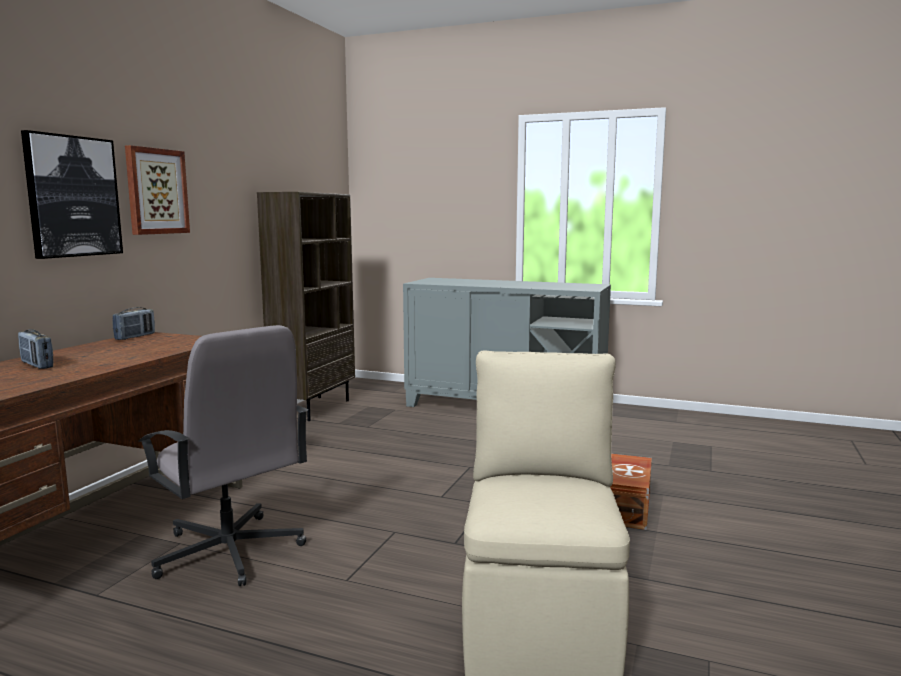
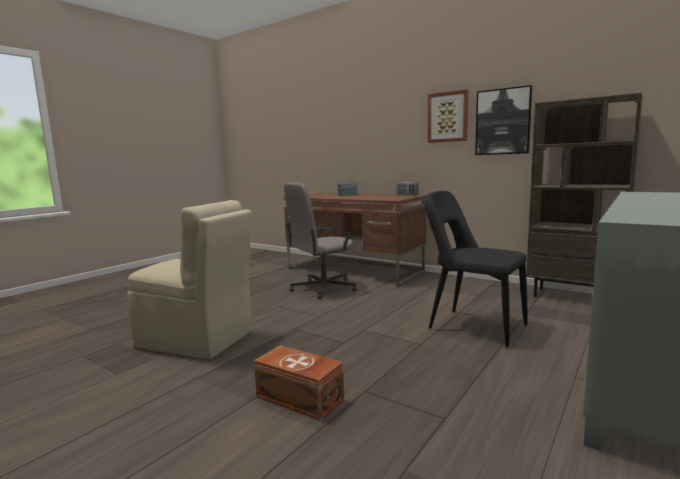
camera: 105 degrees right, 0 degrees up
picture [21,130,123,259] -> picture moved to [475,85,532,155]
none -> black chair [424,191,527,347]

